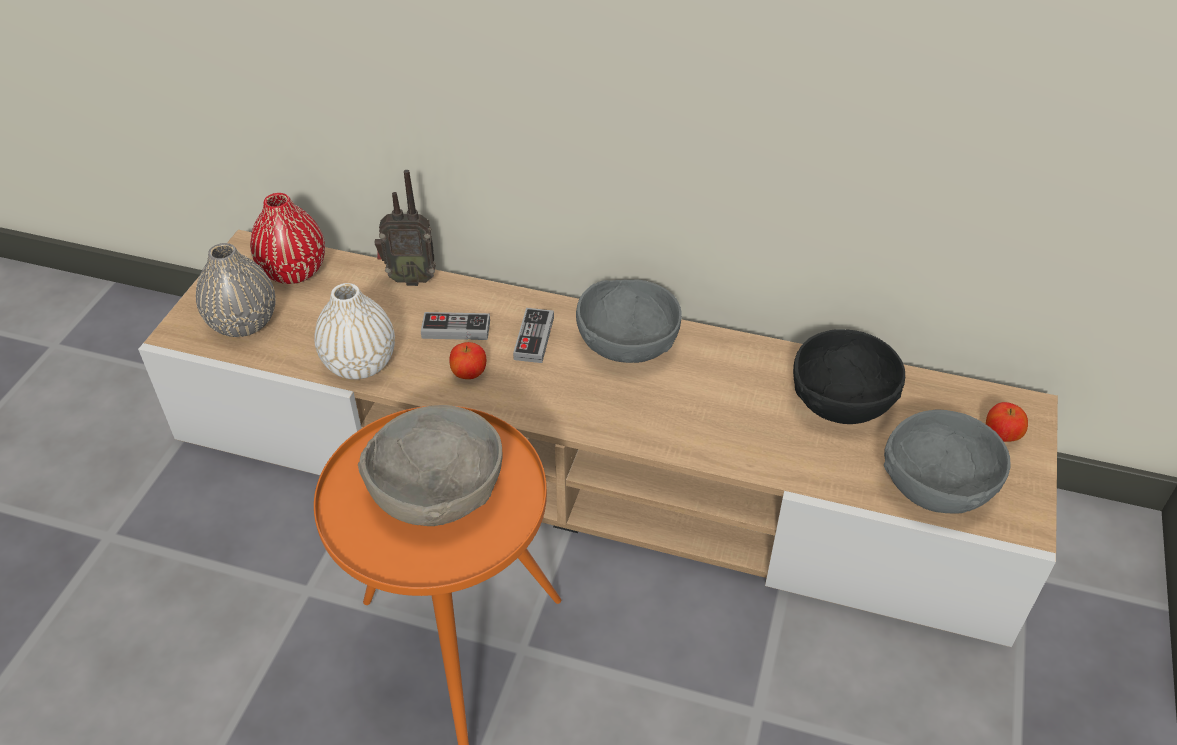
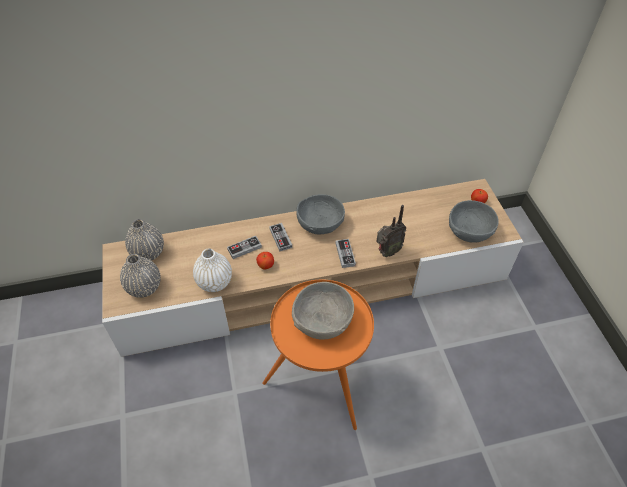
camera: 30 degrees left, 5 degrees up
red vase [250,193,325,284] -> grey vase [125,219,164,261]
radio [375,170,436,286] -> radio moved to [376,205,407,257]
black bowl [793,329,905,424] -> none
none -> game controller [335,239,356,268]

